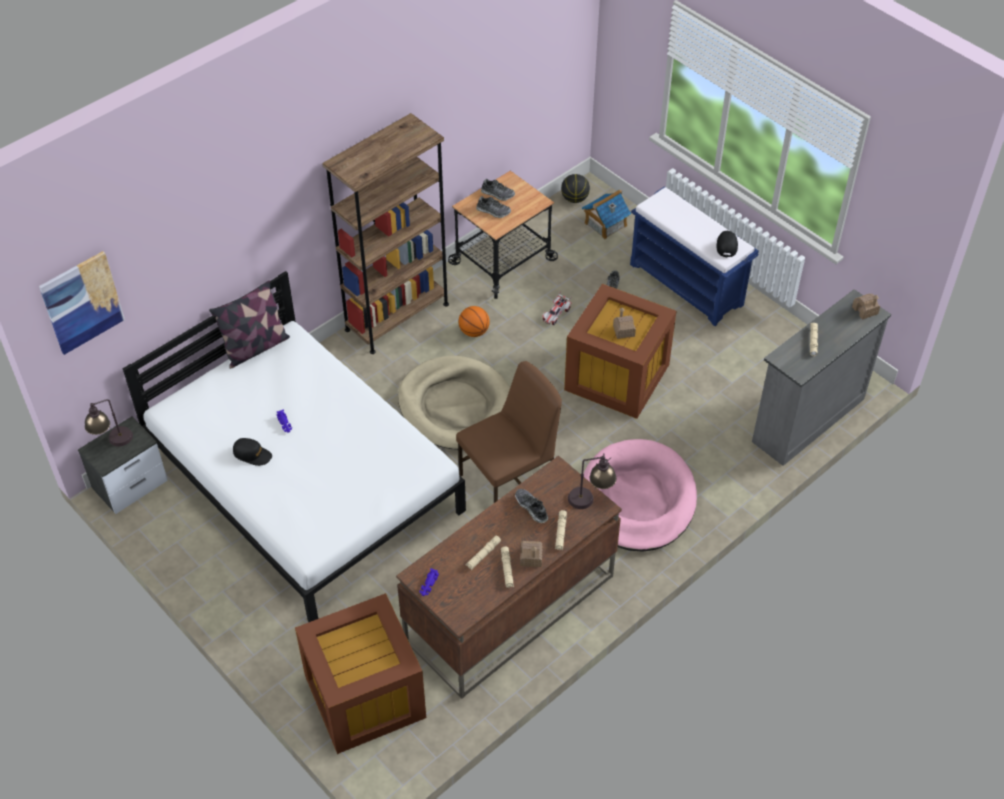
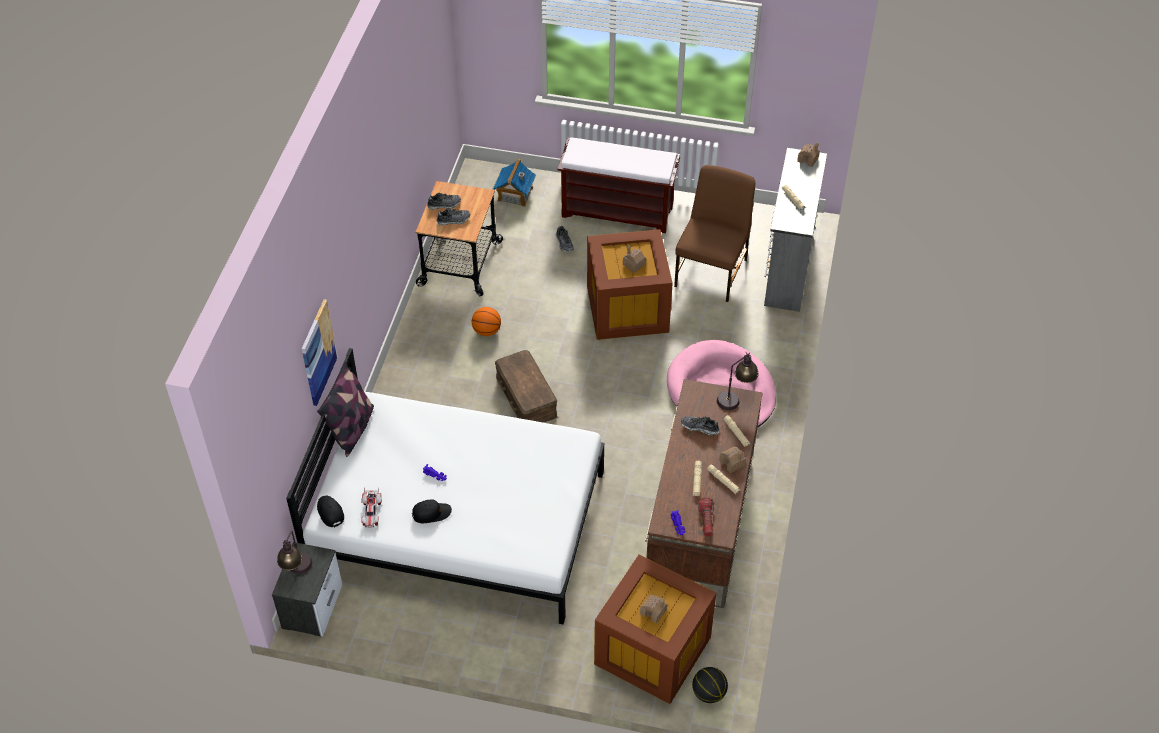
camera: 35 degrees left, 0 degrees up
picture [39,251,125,355] -> picture moved to [302,299,338,406]
brown bookcase [322,113,449,354] -> none
beige dog bed [398,355,510,450] -> brown storage box [495,350,557,423]
brown chair [456,361,562,503] -> brown chair moved to [674,165,756,302]
toy car [542,291,572,325] -> toy car moved to [361,487,382,528]
basketball [561,174,590,203] -> basketball moved to [692,667,728,703]
blue bench [630,186,759,326] -> brown bench [558,137,680,233]
black cap [716,231,738,257] -> black cap moved to [317,496,344,528]
none -> toy house [640,595,667,623]
none -> flashlight [698,497,714,537]

